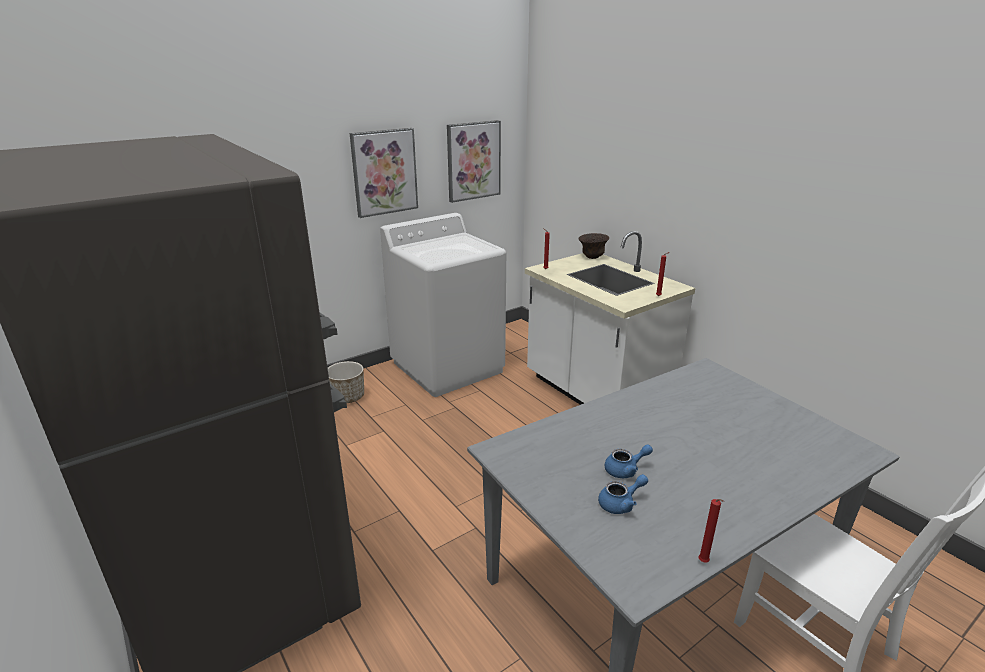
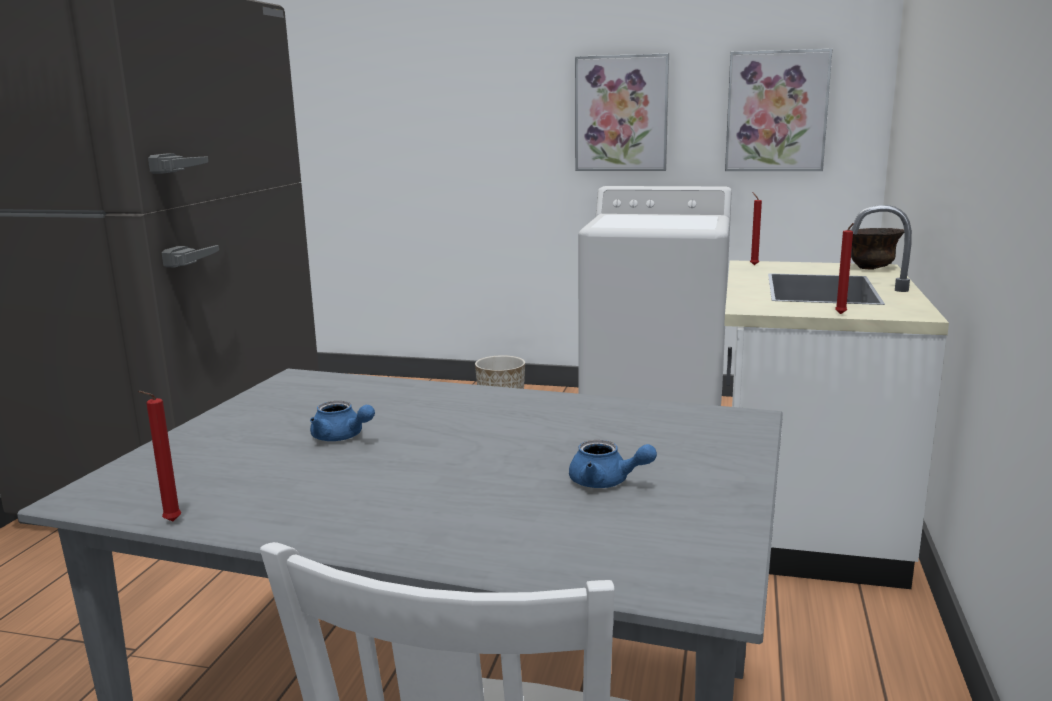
camera: 50 degrees right, 10 degrees down
blue teapot [598,474,648,514] -> blue teapot moved to [569,440,657,488]

